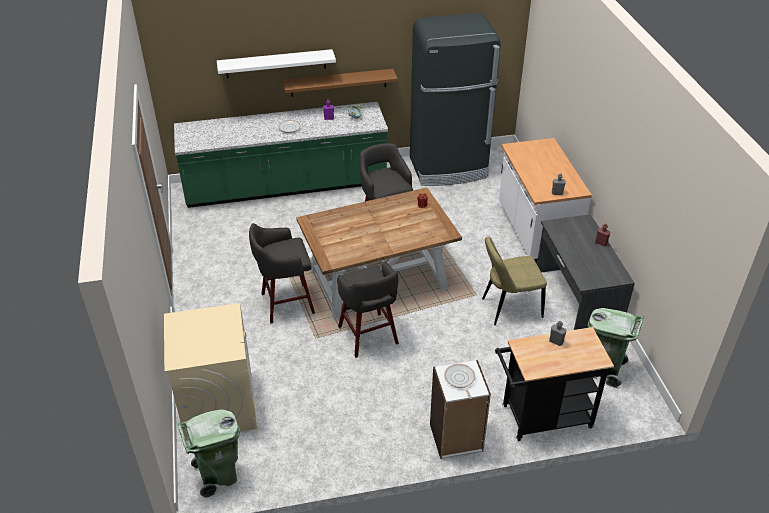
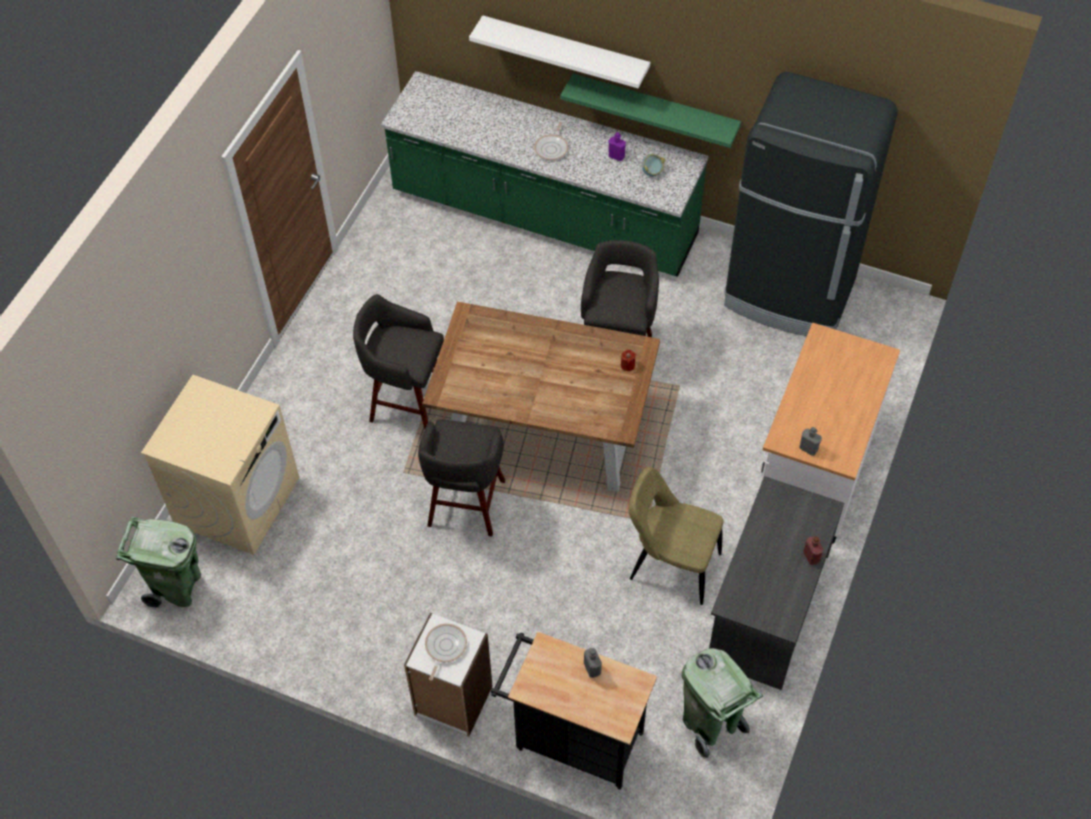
camera: 35 degrees right, 15 degrees up
brown shelf [283,69,398,97] -> green shelf [560,74,741,148]

